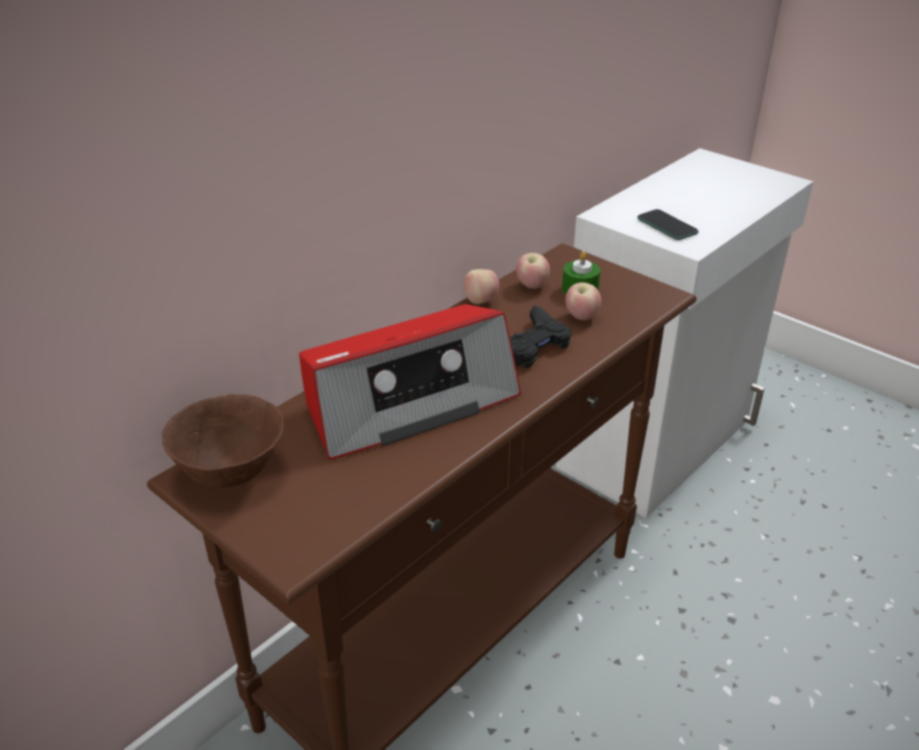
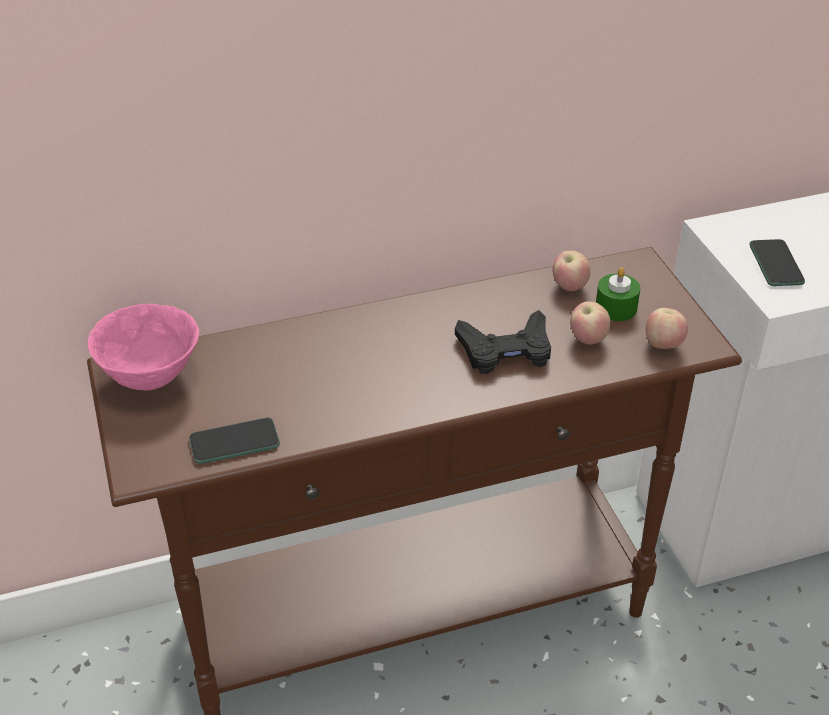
camera: 30 degrees right, 5 degrees up
brown bowl [162,394,284,488] -> pink bowl [87,304,199,390]
radio [299,304,521,460] -> none
apple [464,269,499,304] -> apple moved to [646,308,688,349]
none -> phone [189,418,280,464]

